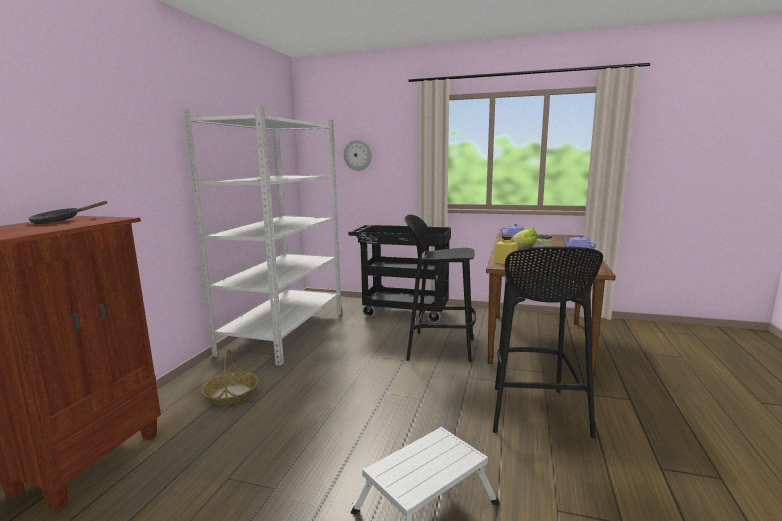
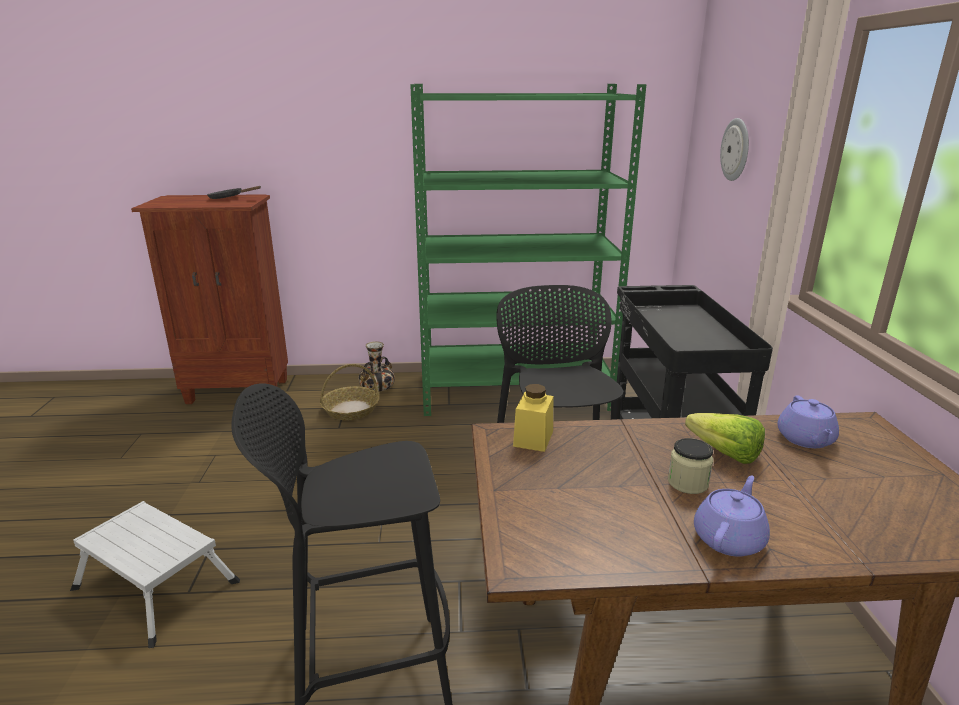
camera: 70 degrees right, 10 degrees up
white bookcase [183,106,342,366] -> green bookcase [410,84,647,416]
none -> vase [359,341,395,391]

